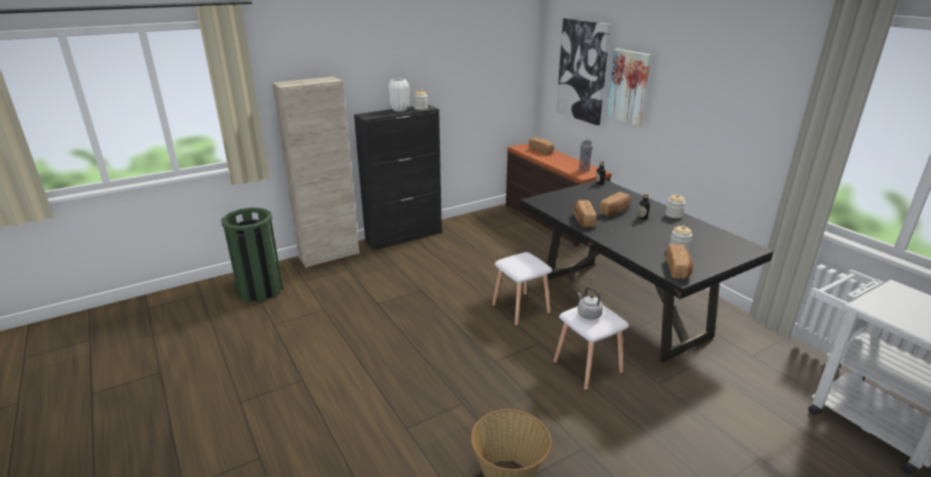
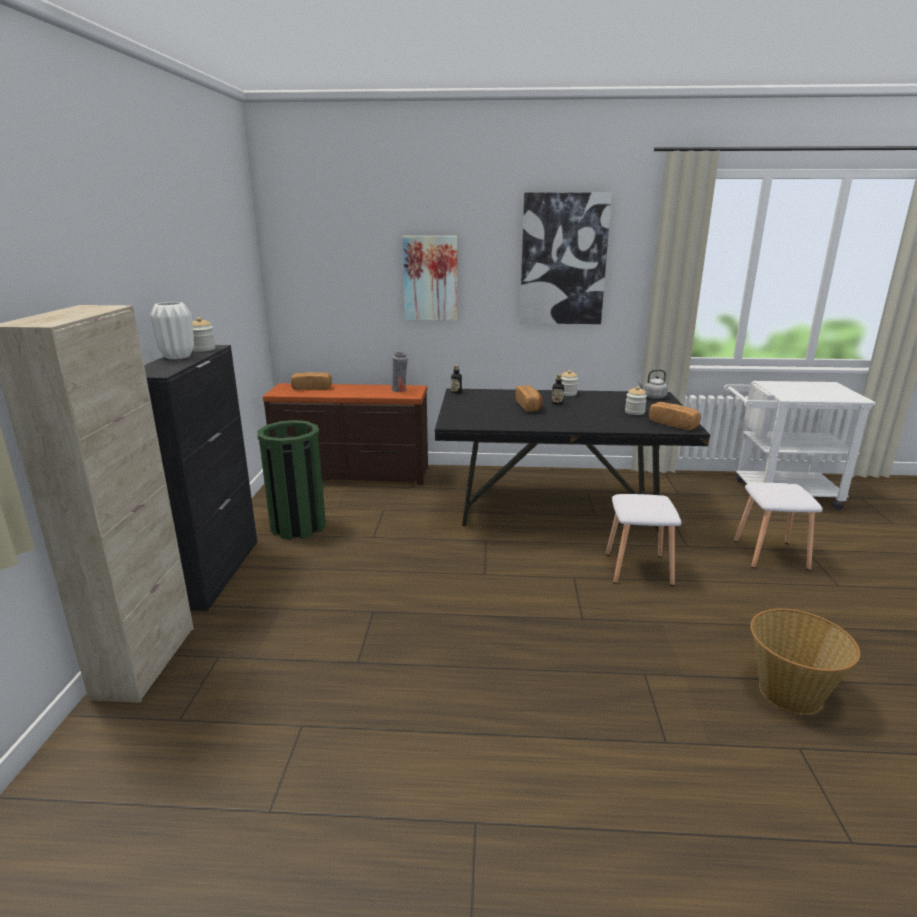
camera: 55 degrees left, 5 degrees down
green trash can [222,208,283,302] -> green trash can moved to [257,420,326,540]
white stool [492,252,552,326] -> white stool moved to [734,483,823,571]
picture [556,18,611,125] -> picture moved to [520,192,612,324]
bread [573,200,596,227] -> none
grey kettle [578,287,603,320] -> grey kettle moved to [638,369,668,399]

